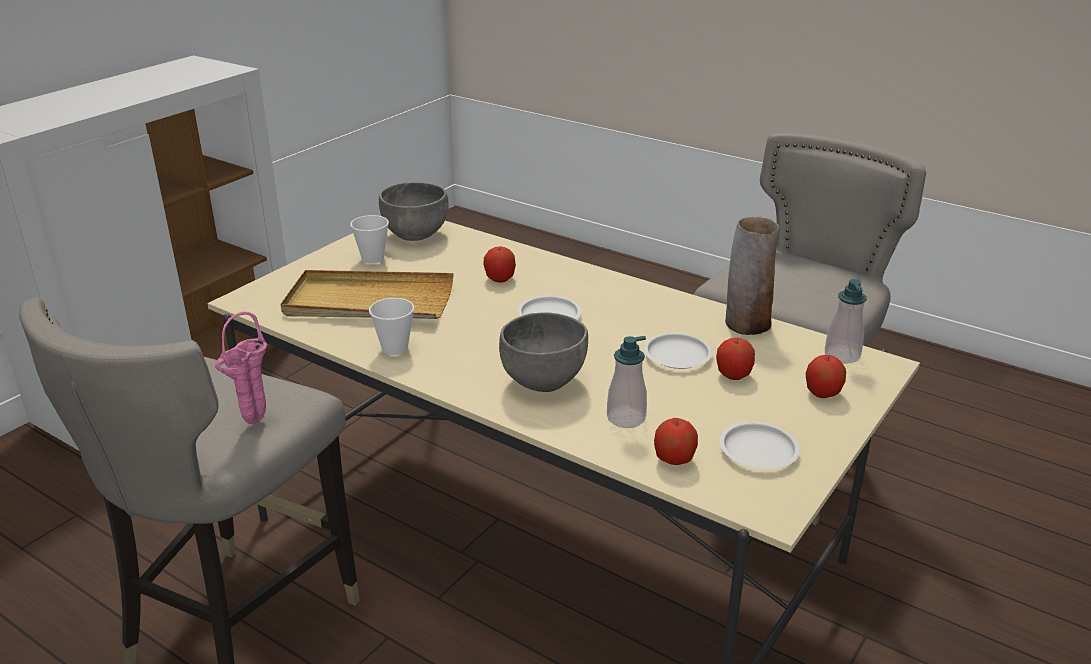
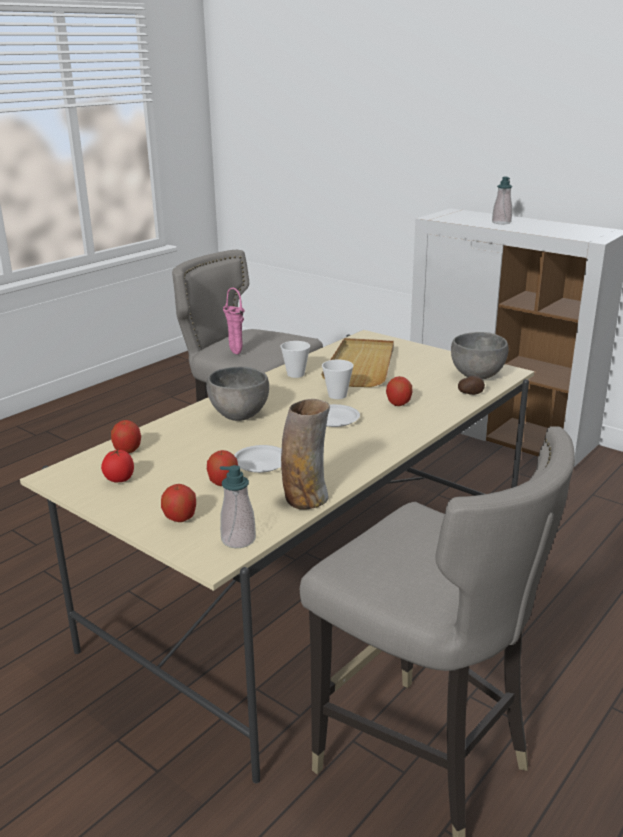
camera: 95 degrees right, 5 degrees down
cup [350,215,389,264] -> cup moved to [322,360,354,399]
soap dispenser [607,336,647,428] -> soap dispenser moved to [492,177,512,224]
white plate [720,422,800,469] -> tomato [101,449,134,482]
none -> potato [458,376,485,395]

